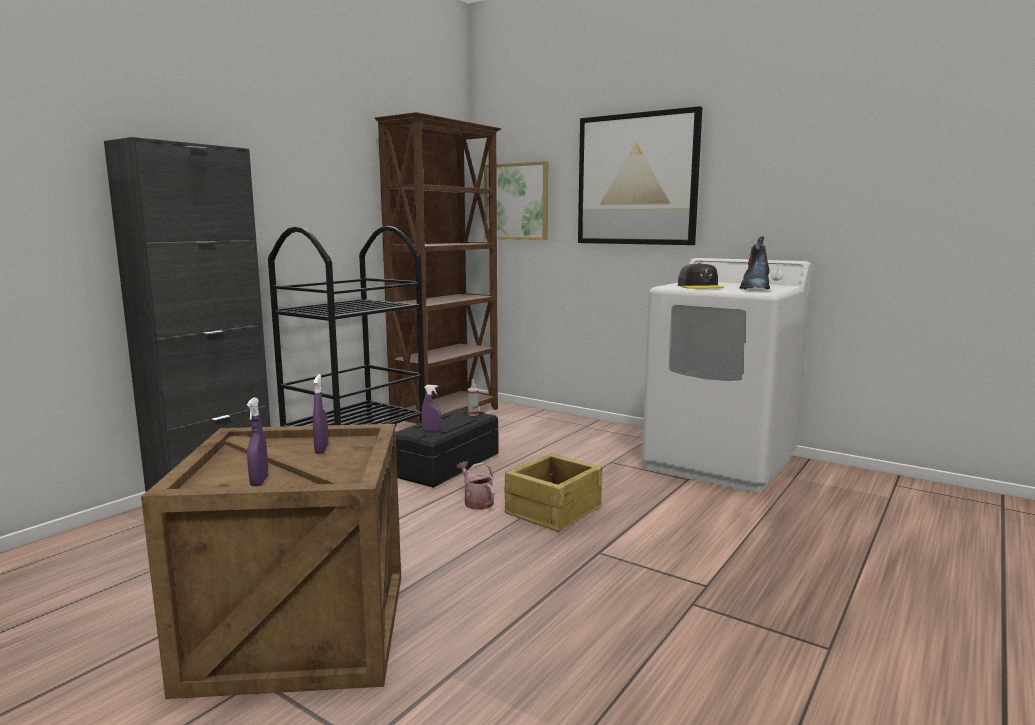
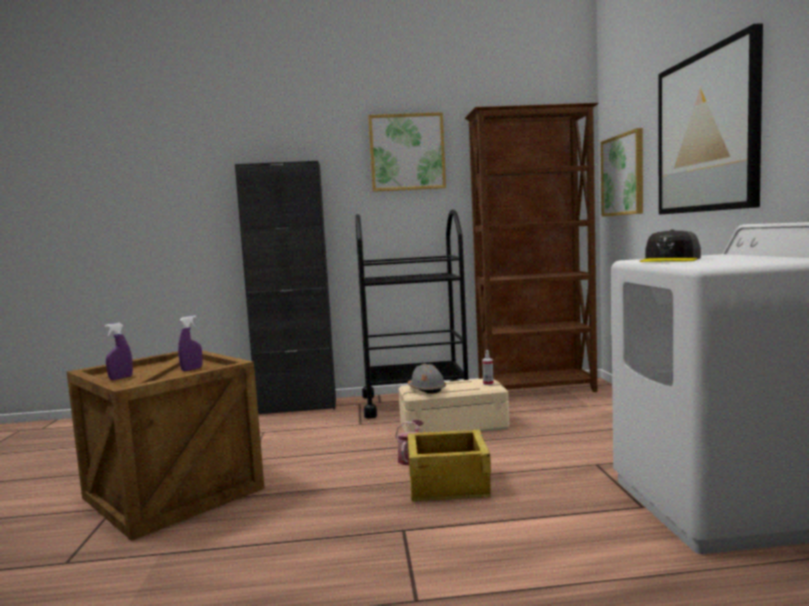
camera: 50 degrees right, 5 degrees down
black storage box [396,409,498,488] -> beige storage box [399,379,510,433]
purple spray bottle [421,385,442,432] -> grey hard hat [407,364,446,394]
boot [740,236,770,290] -> none
none -> picture [368,112,446,192]

